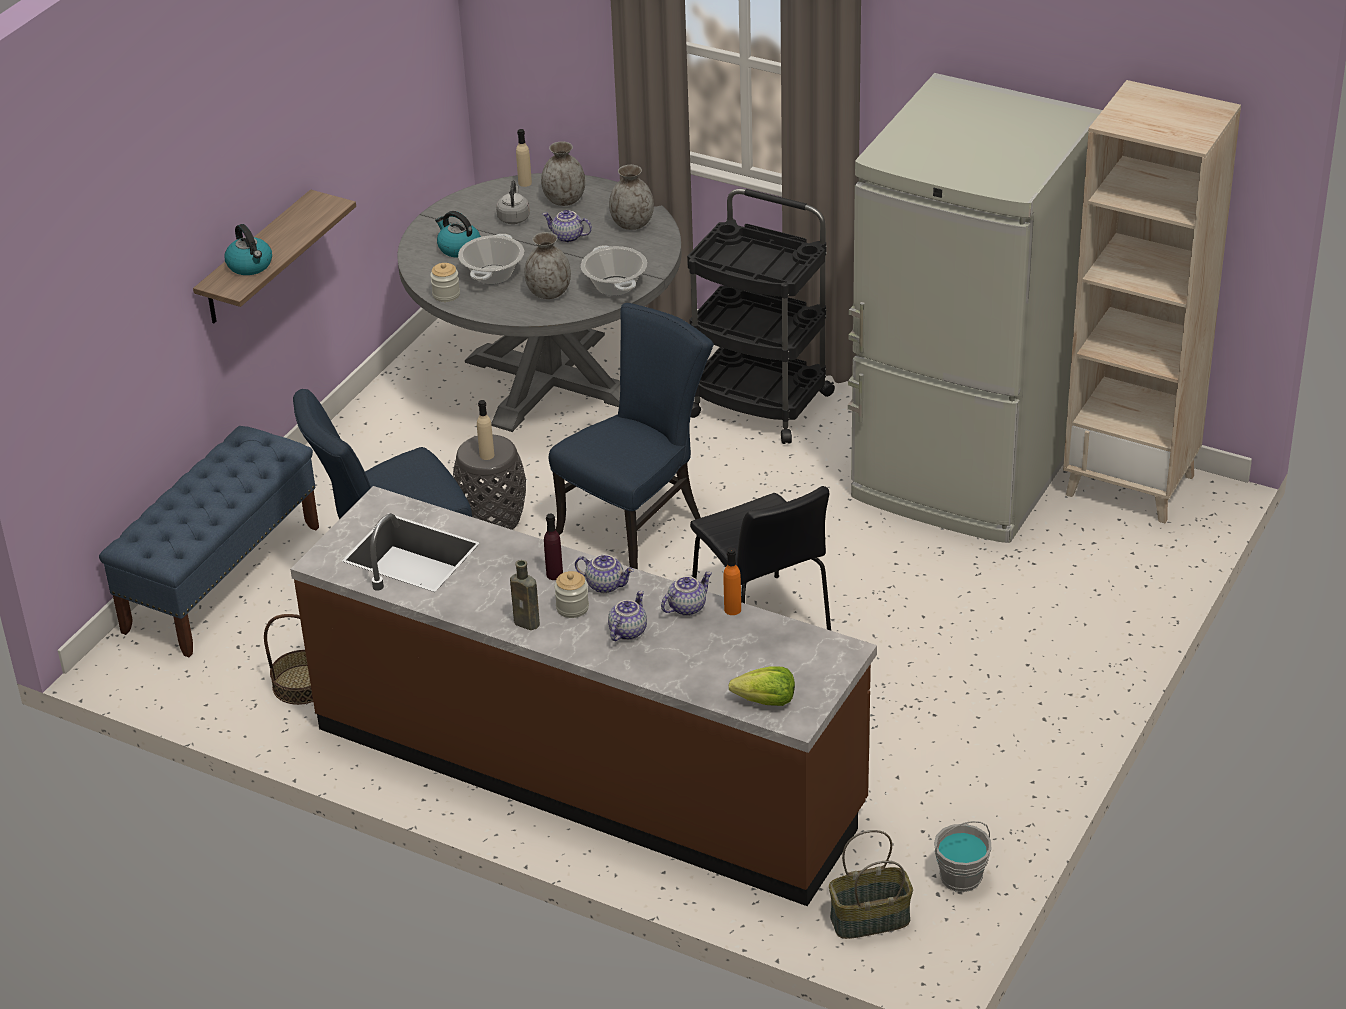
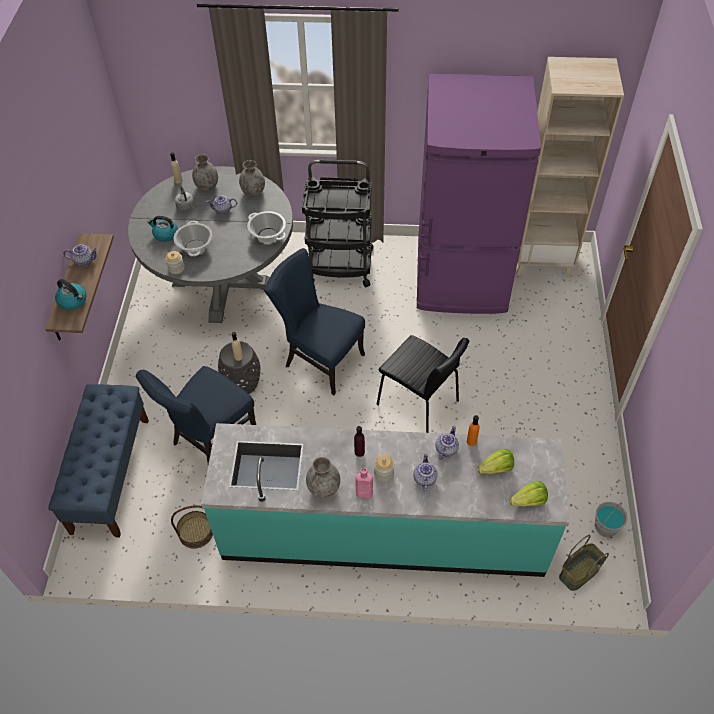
camera: 25 degrees left, 15 degrees up
brown counter [290,486,877,906] -> turquoise counter [201,423,569,577]
brown bottle [510,560,540,630] -> pink bottle [355,467,373,499]
grey vase [524,232,571,299] -> grey vase moved to [306,457,340,498]
blue chair [549,303,714,569] -> blue chair turned 75 degrees counterclockwise [264,248,365,395]
teapot [575,554,634,593] -> teapot moved to [64,245,98,266]
white fridge [848,73,1102,543] -> purple fridge [417,74,541,314]
none -> lettuce [478,449,514,474]

